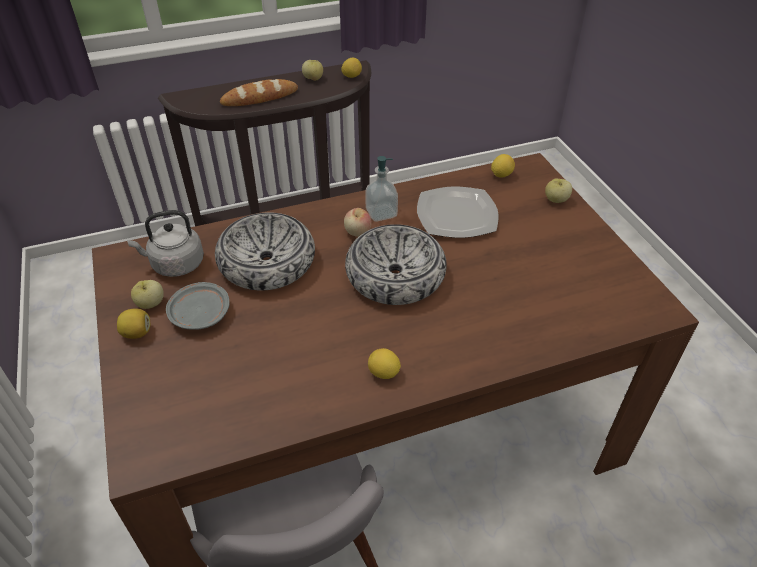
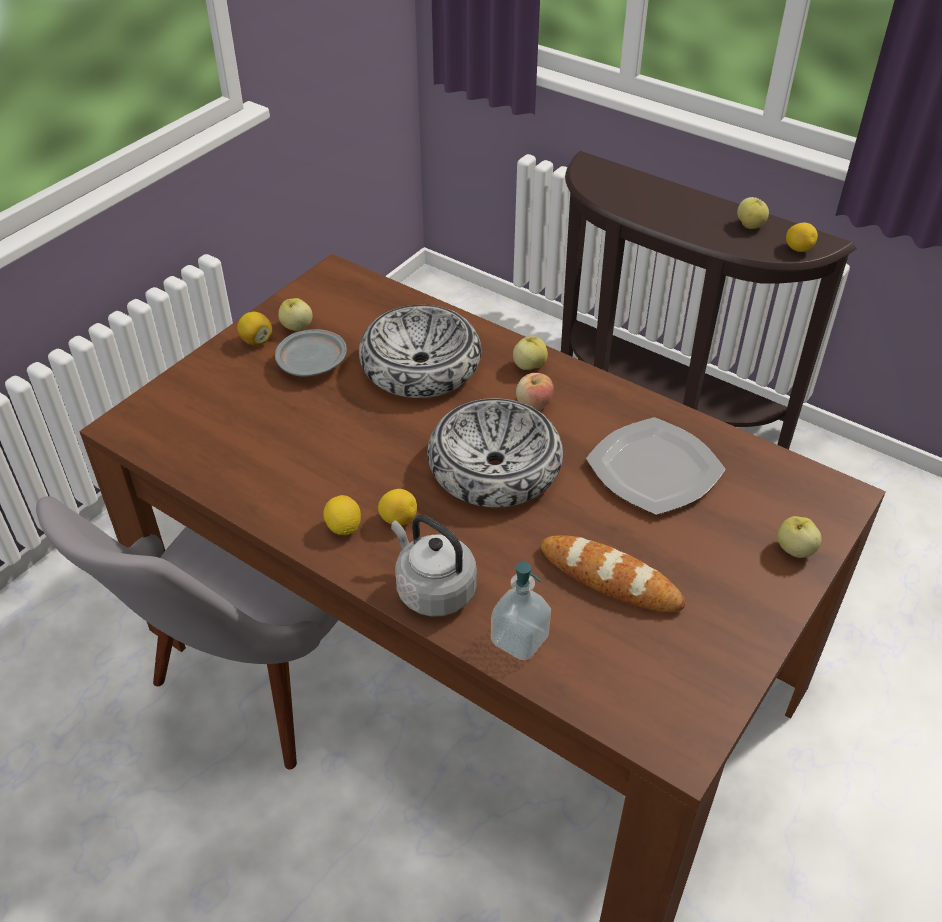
camera: 55 degrees right, 0 degrees up
grey kettle [127,210,204,277] -> grey kettle moved to [391,515,477,617]
bread [220,79,298,106] -> bread moved to [541,535,685,612]
soap dispenser [365,156,398,222] -> soap dispenser moved to [491,562,551,660]
lemon [491,154,515,178] -> lemon moved to [378,489,417,525]
none -> apple [513,336,548,370]

